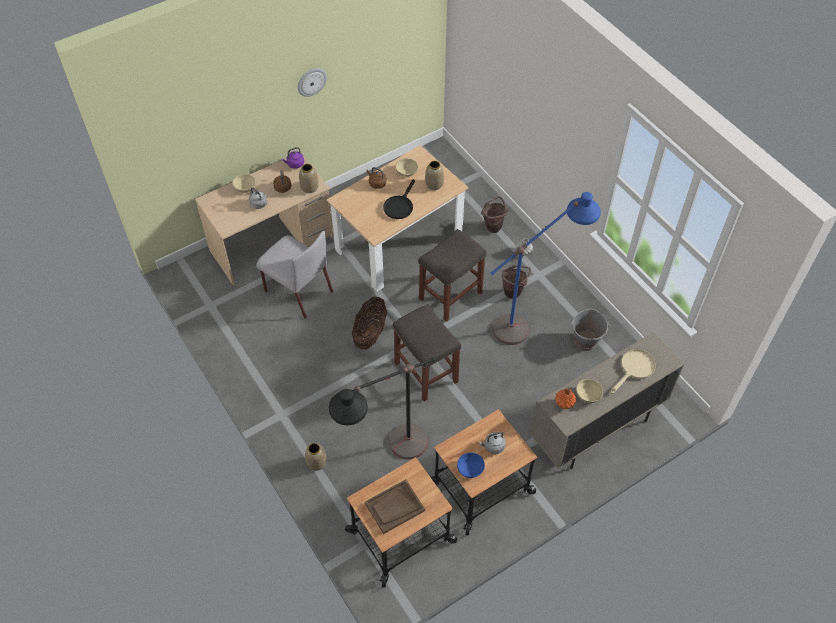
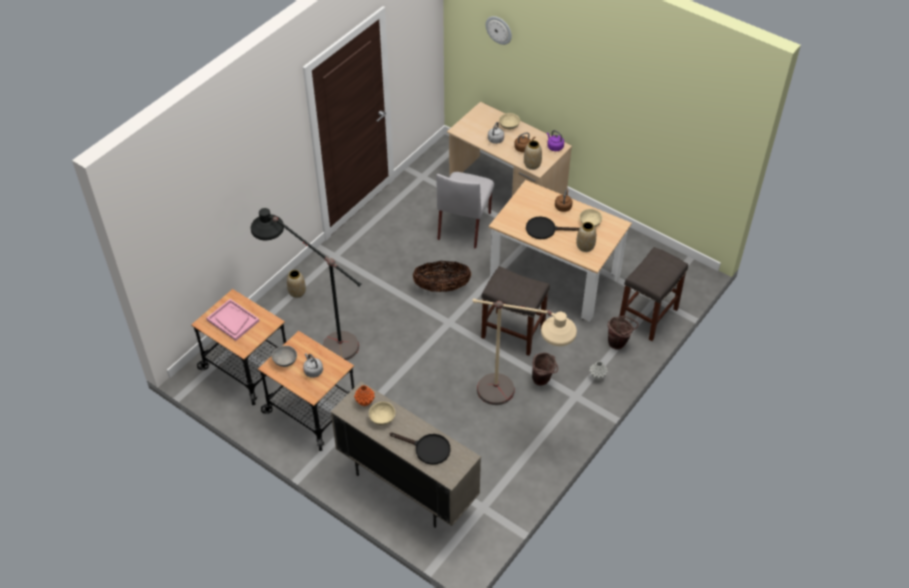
camera: 70 degrees right, 5 degrees down
wall clock [298,68,327,97] -> wall clock moved to [486,16,512,45]
brown tray [365,479,425,534] -> pink tray [206,299,259,341]
grey stool [393,304,461,402] -> grey stool moved to [619,247,688,341]
blue bowl [457,453,485,478] -> grey bowl [272,346,297,367]
blue floor lamp [490,192,601,345] -> beige floor lamp [472,299,577,405]
grey bucket [570,309,610,351] -> none
beige frying pan [610,349,656,394] -> black frying pan [390,432,451,465]

